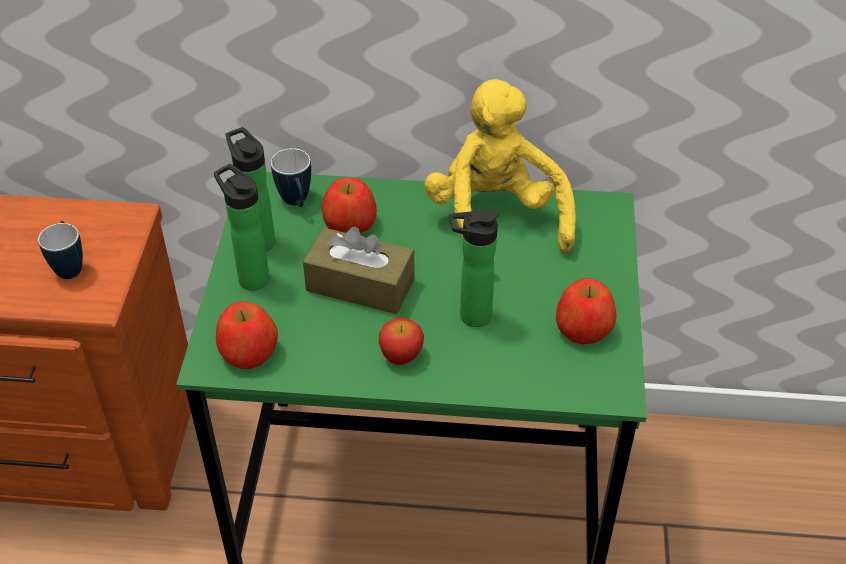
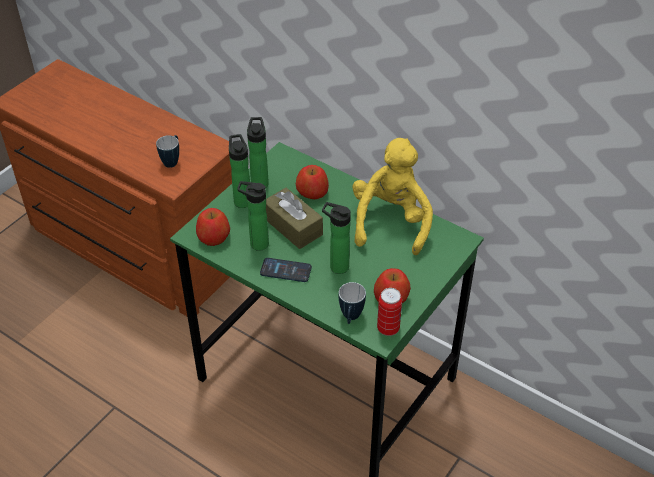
camera: 30 degrees right, 0 degrees up
mug [271,148,311,207] -> mug moved to [338,282,366,324]
apple [379,318,424,365] -> phone [260,258,312,282]
none -> bottle [237,181,269,251]
none -> can [377,288,402,336]

